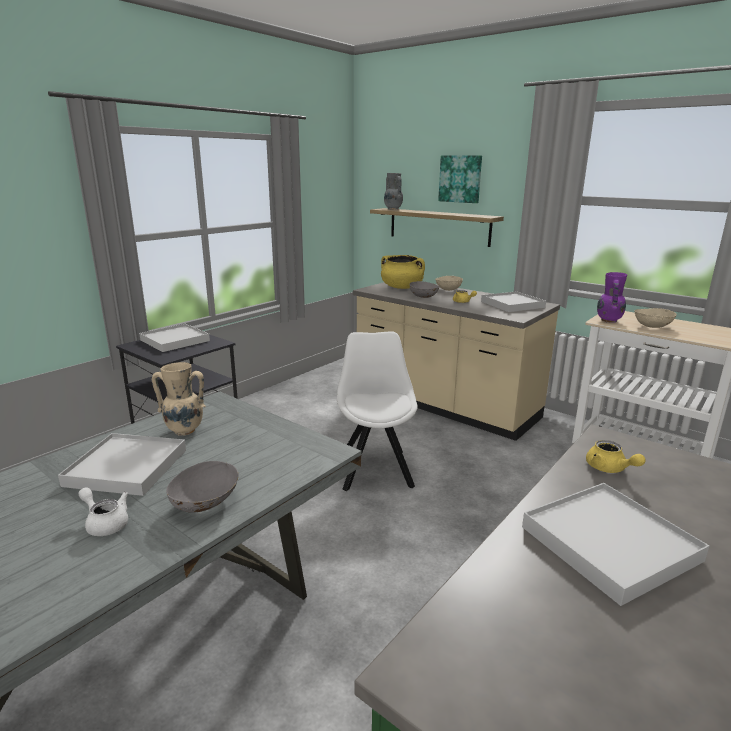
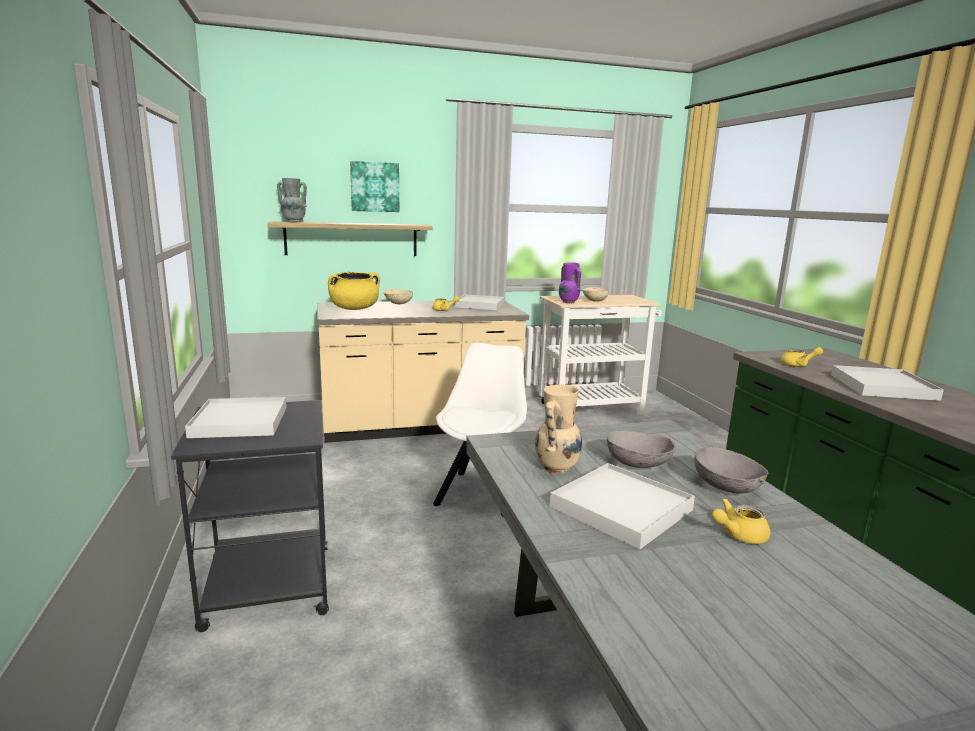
camera: 55 degrees left, 5 degrees down
white teapot [78,487,128,536] -> yellow teapot [712,498,770,544]
white chair [337,331,418,491] -> white chair turned 75 degrees clockwise [433,343,527,518]
grey bowl [410,281,439,298] -> grey bowl moved to [607,431,676,468]

